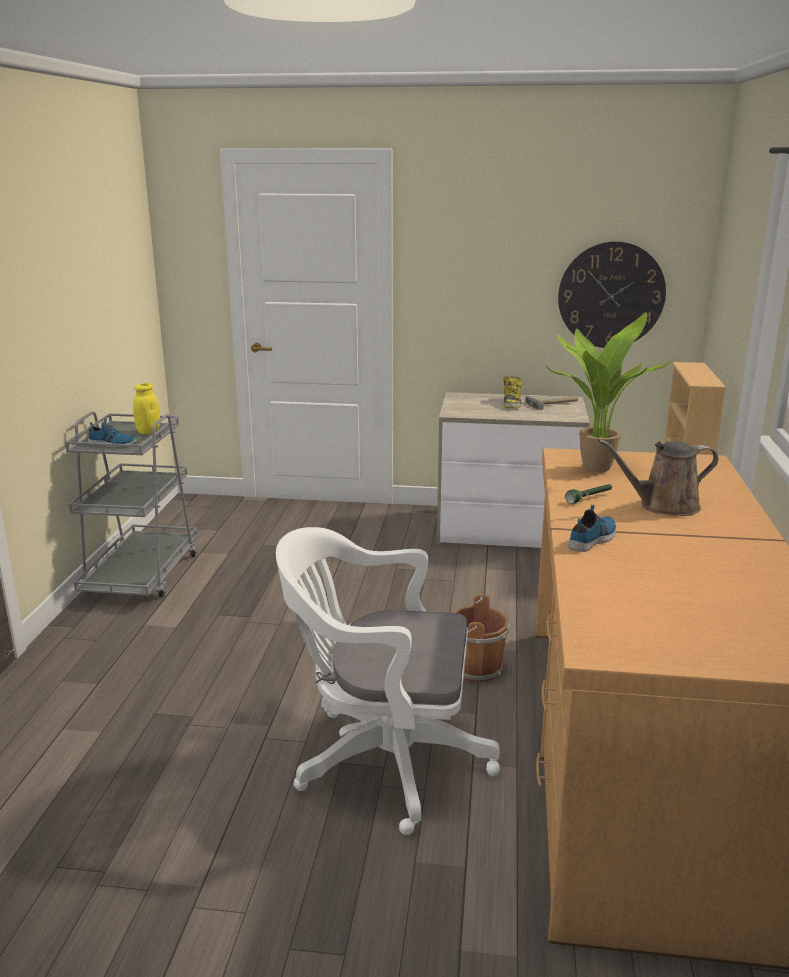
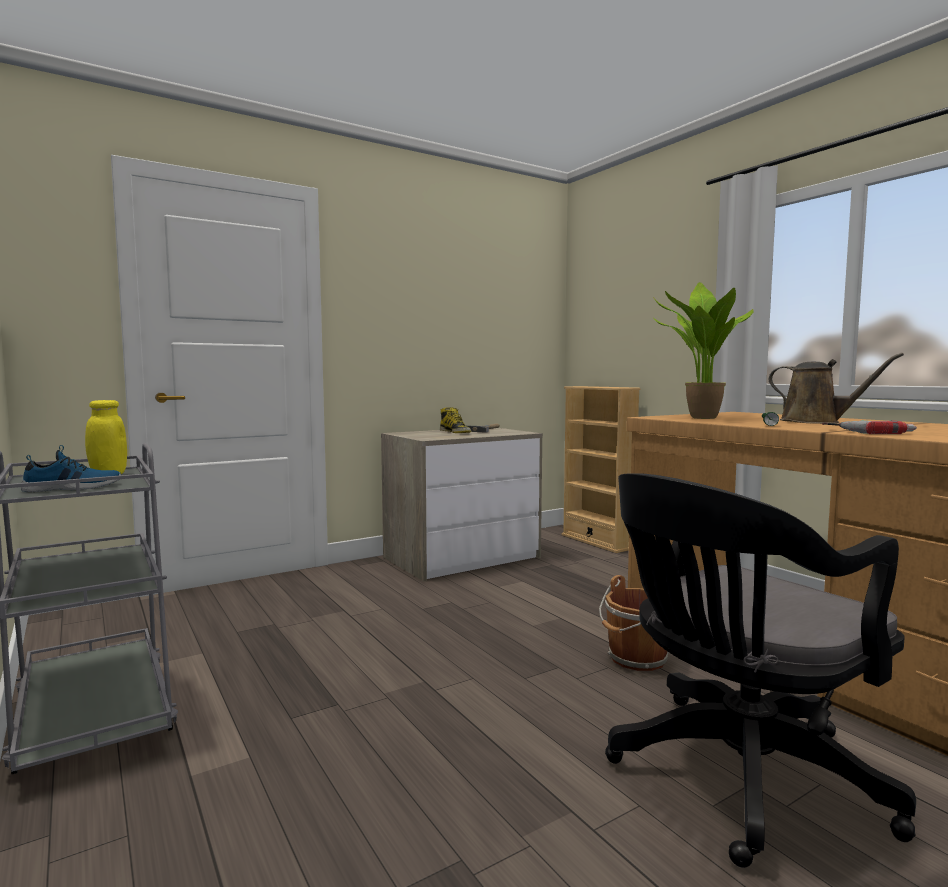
camera: 40 degrees left, 15 degrees down
white office chair [276,527,500,835] -> black office chair [605,473,916,868]
wall clock [558,241,666,348] -> none
shoe [568,505,616,552] -> power drill [822,421,917,434]
brown watering can [598,439,719,516] -> brown watering can turned 90 degrees counterclockwise [768,352,904,424]

